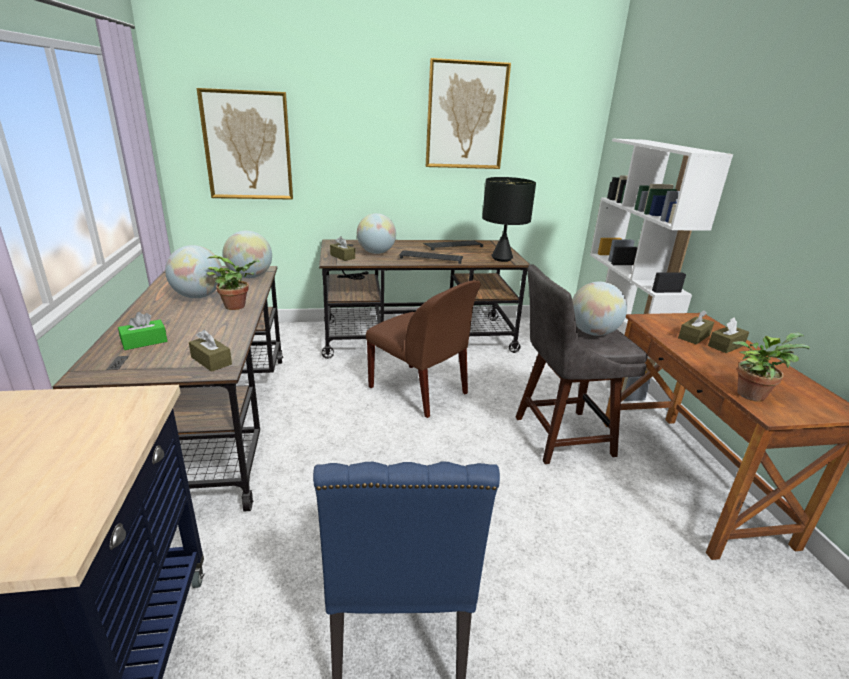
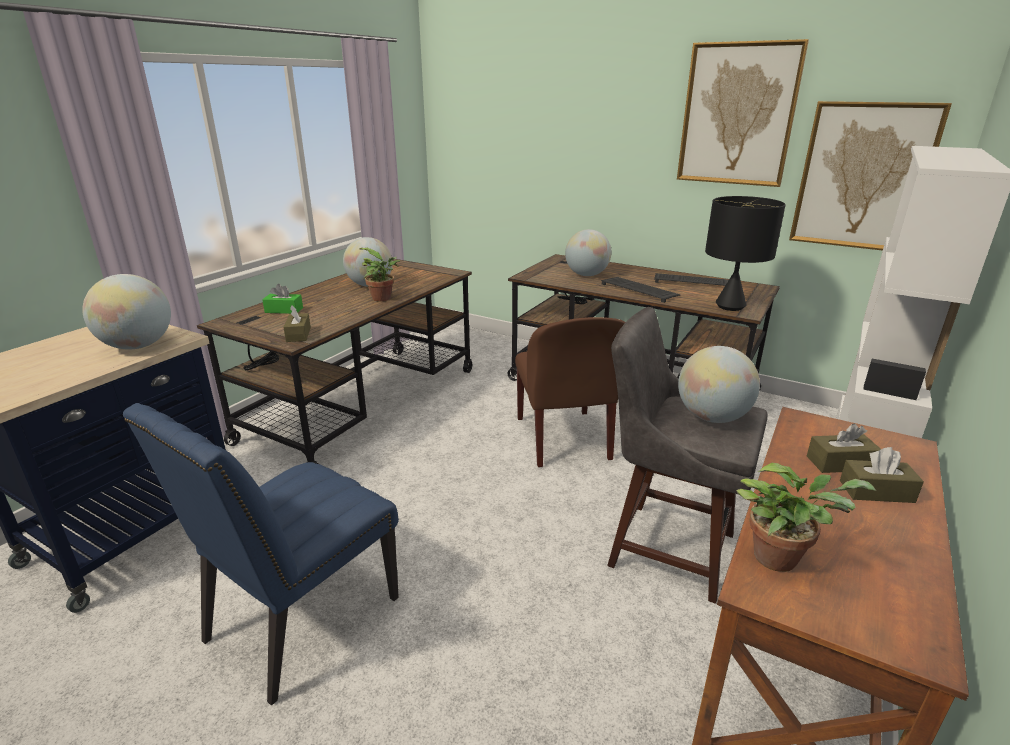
camera: 40 degrees right, 0 degrees up
picture [197,88,293,200] -> picture moved to [789,101,952,250]
globe [222,231,272,278] -> globe moved to [82,274,171,349]
brown tissue box [330,236,355,261] -> none

